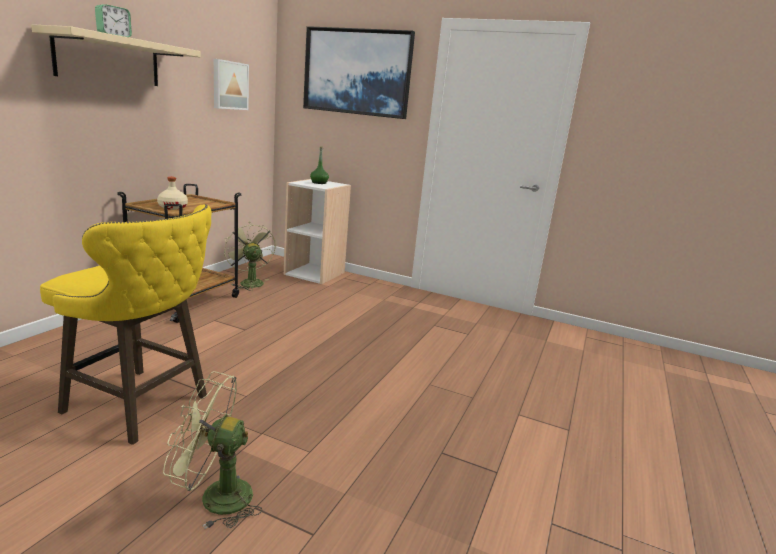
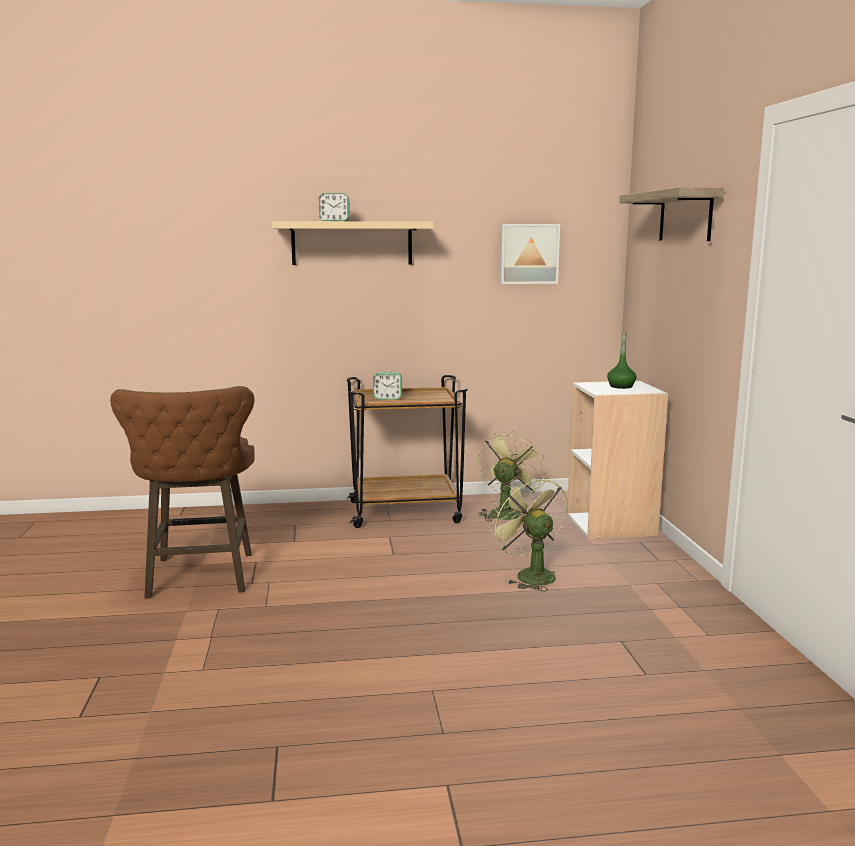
camera: 60 degrees right, 5 degrees down
yellow stool [40,204,211,445] -> brown stool [110,386,254,599]
beige bottle [157,177,188,210] -> alarm clock [373,372,402,400]
green fan [163,371,263,529] -> green fan moved to [488,474,568,592]
picture [303,26,415,119] -> shelf [619,187,724,241]

